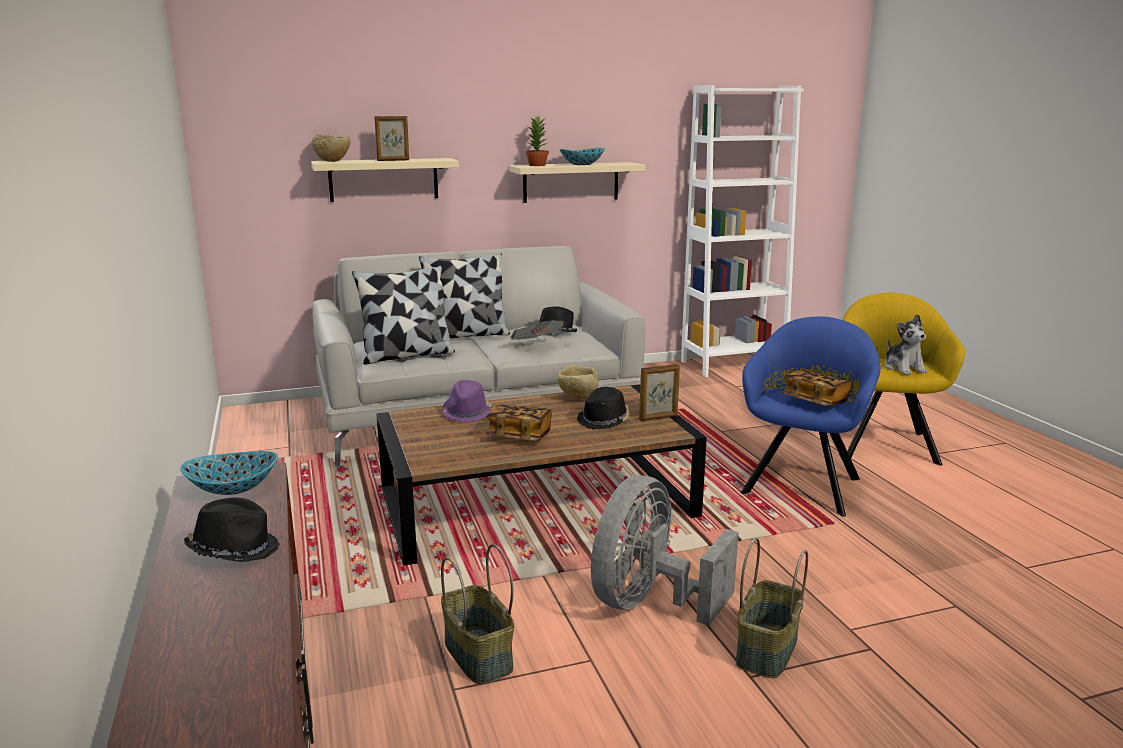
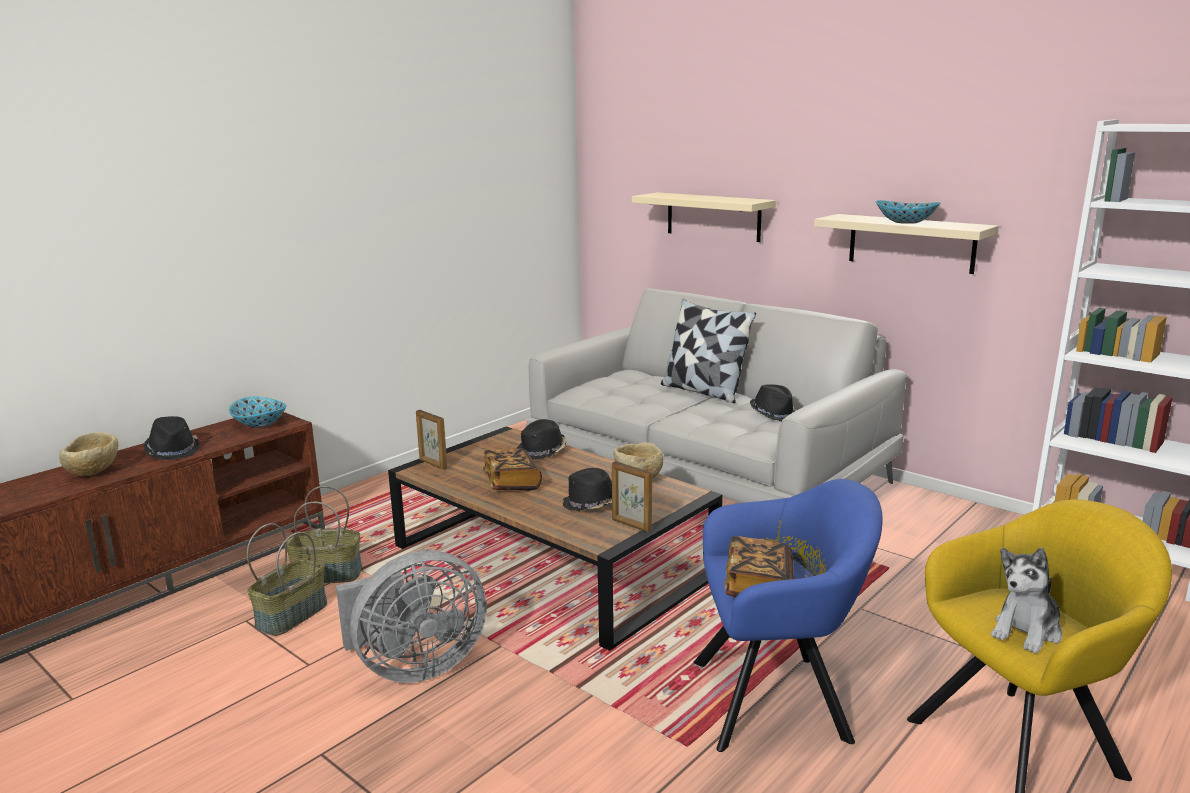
camera: 60 degrees right, 0 degrees up
beige bowl [312,135,351,162] -> beige bowl moved to [59,432,118,476]
pillow [352,265,455,365] -> none
picture frame [374,116,409,161] -> picture frame moved to [416,410,447,470]
purple hat [442,380,492,422] -> black hat [517,419,567,459]
newspaper [510,320,563,340] -> none
potted plant [526,115,549,166] -> none
grey fan [591,475,739,626] -> grey fan turned 150 degrees clockwise [336,550,487,683]
basket [736,538,808,678] -> basket moved to [287,486,362,583]

